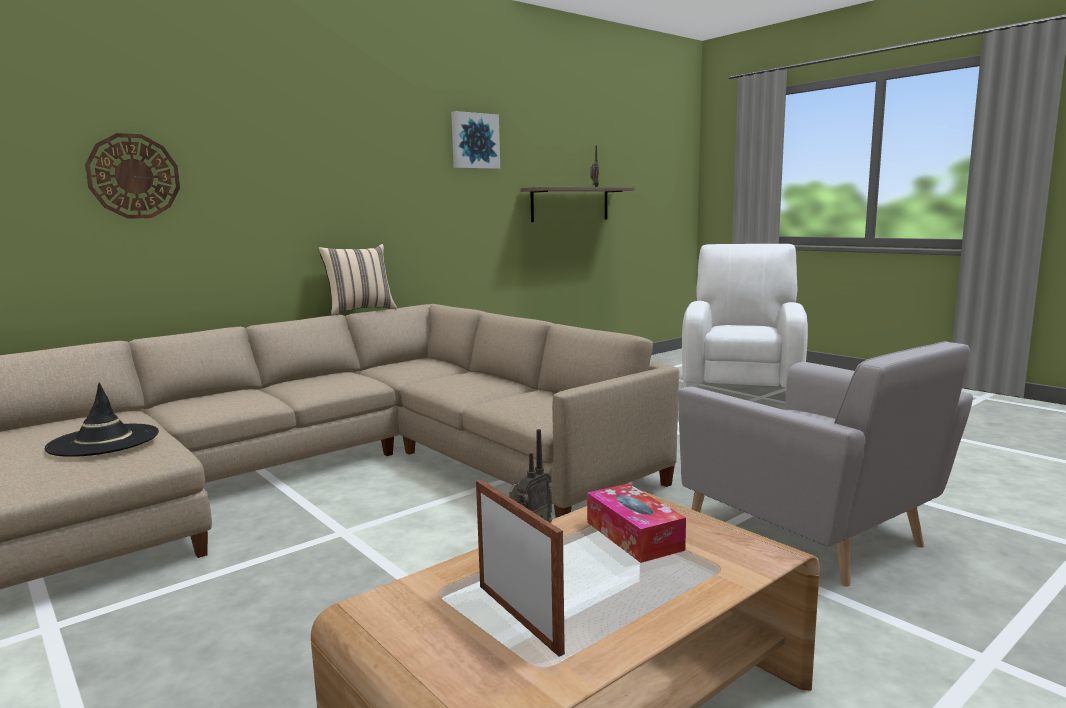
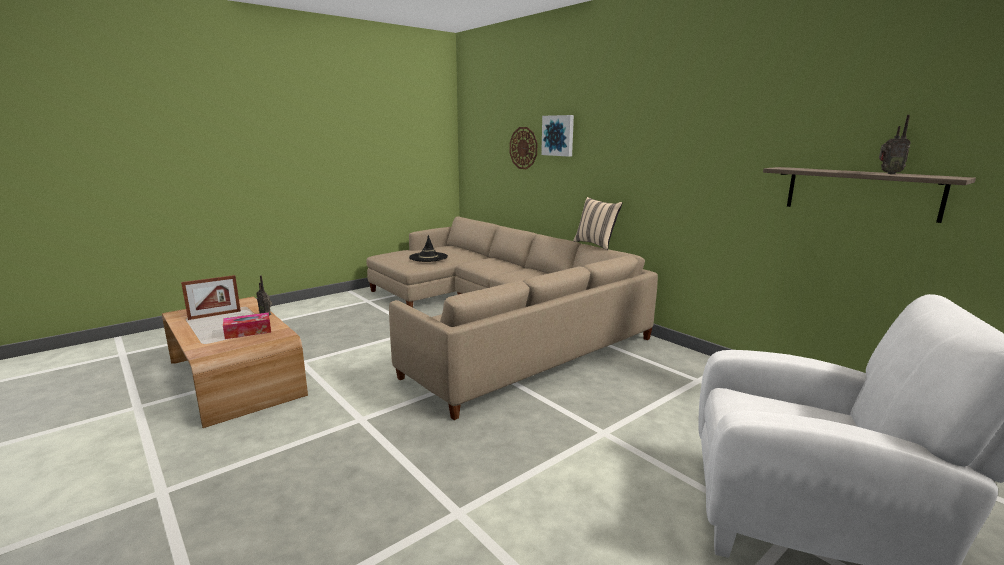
camera: 90 degrees right, 5 degrees up
picture [451,111,500,169] -> picture moved to [541,115,574,157]
grey armchair [678,341,973,587] -> none

